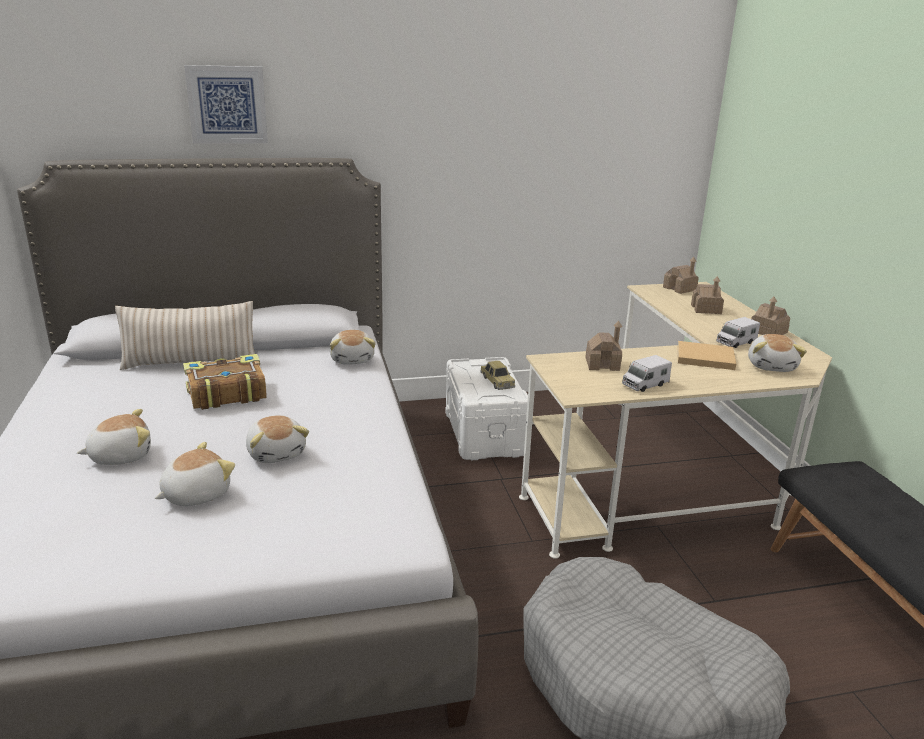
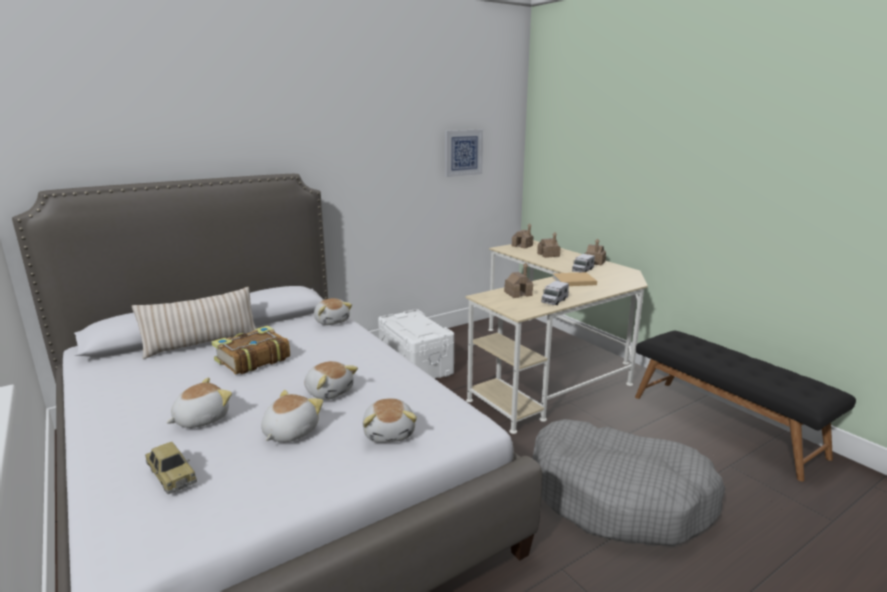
camera: 20 degrees left, 5 degrees down
picture [184,65,268,144] -> picture moved to [445,129,483,177]
toy car [480,361,515,390] -> toy car moved to [145,442,197,494]
plush toy [748,334,807,372] -> plush toy moved to [363,398,417,443]

